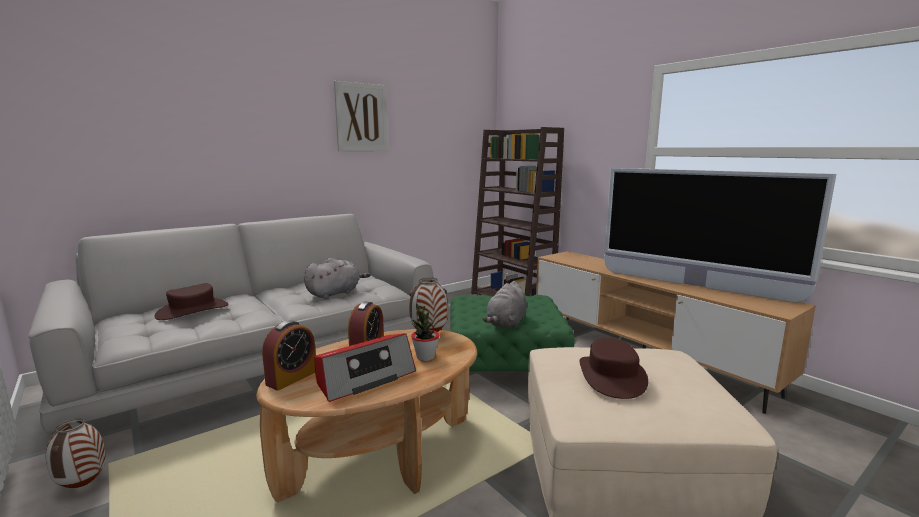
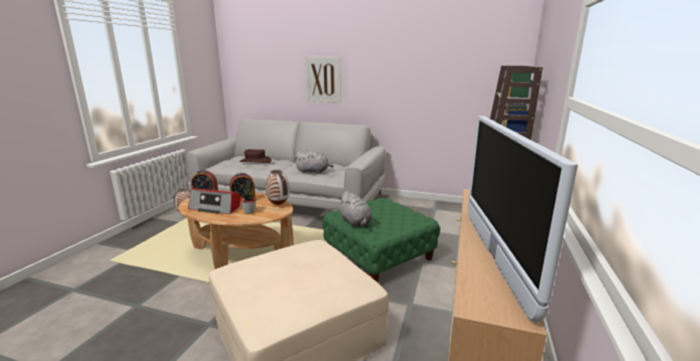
camera: 55 degrees right, 5 degrees up
picture [334,81,388,151] -> picture moved to [306,57,341,103]
grey plush toy [483,281,527,329] -> grey plush toy turned 105 degrees counterclockwise [339,191,372,227]
brown hat [580,338,648,399] -> none

